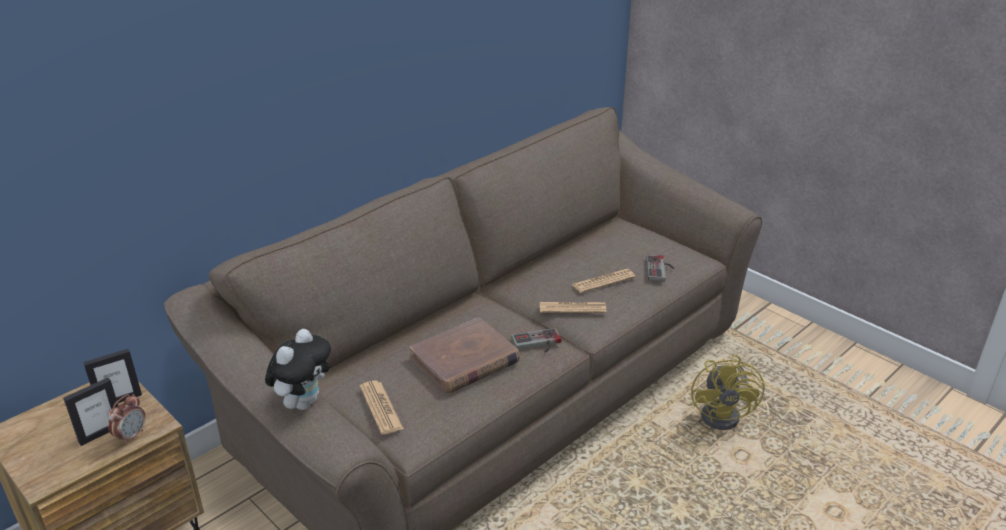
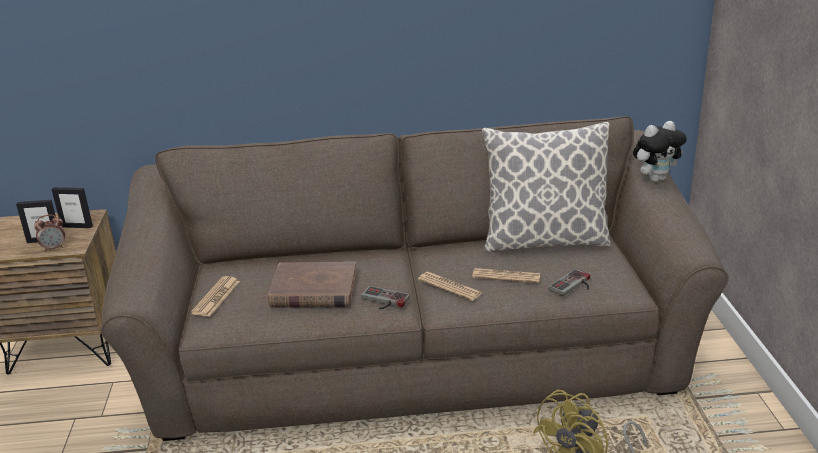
camera: 40 degrees right, 5 degrees down
plush toy [265,329,331,410] -> plush toy moved to [633,121,687,182]
none -> pillow [482,122,610,252]

